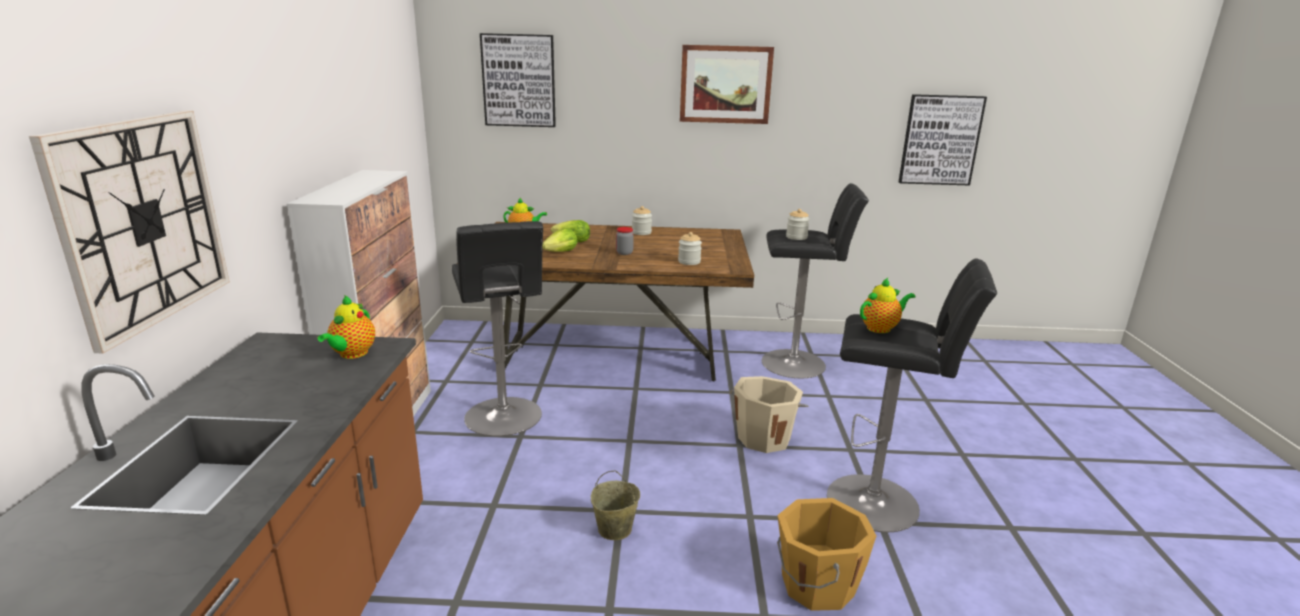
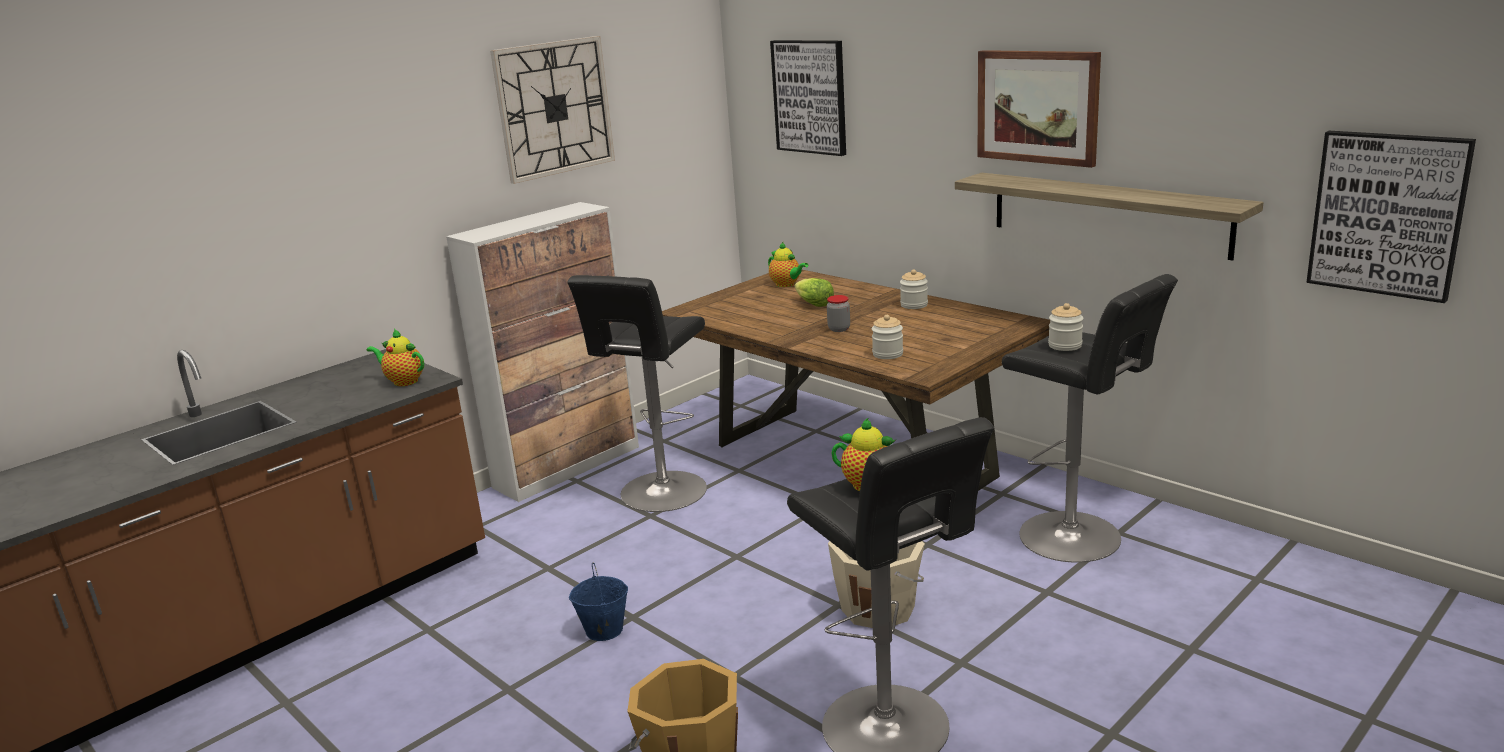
camera: 45 degrees right, 0 degrees up
wall clock [29,110,230,353] -> wall clock moved to [490,36,615,184]
teapot [318,295,375,359] -> teapot turned 60 degrees clockwise [366,329,424,386]
lettuce [542,228,578,252] -> none
beige bucket [591,470,640,540] -> blue bucket [569,563,628,641]
none -> shelf [955,173,1264,261]

